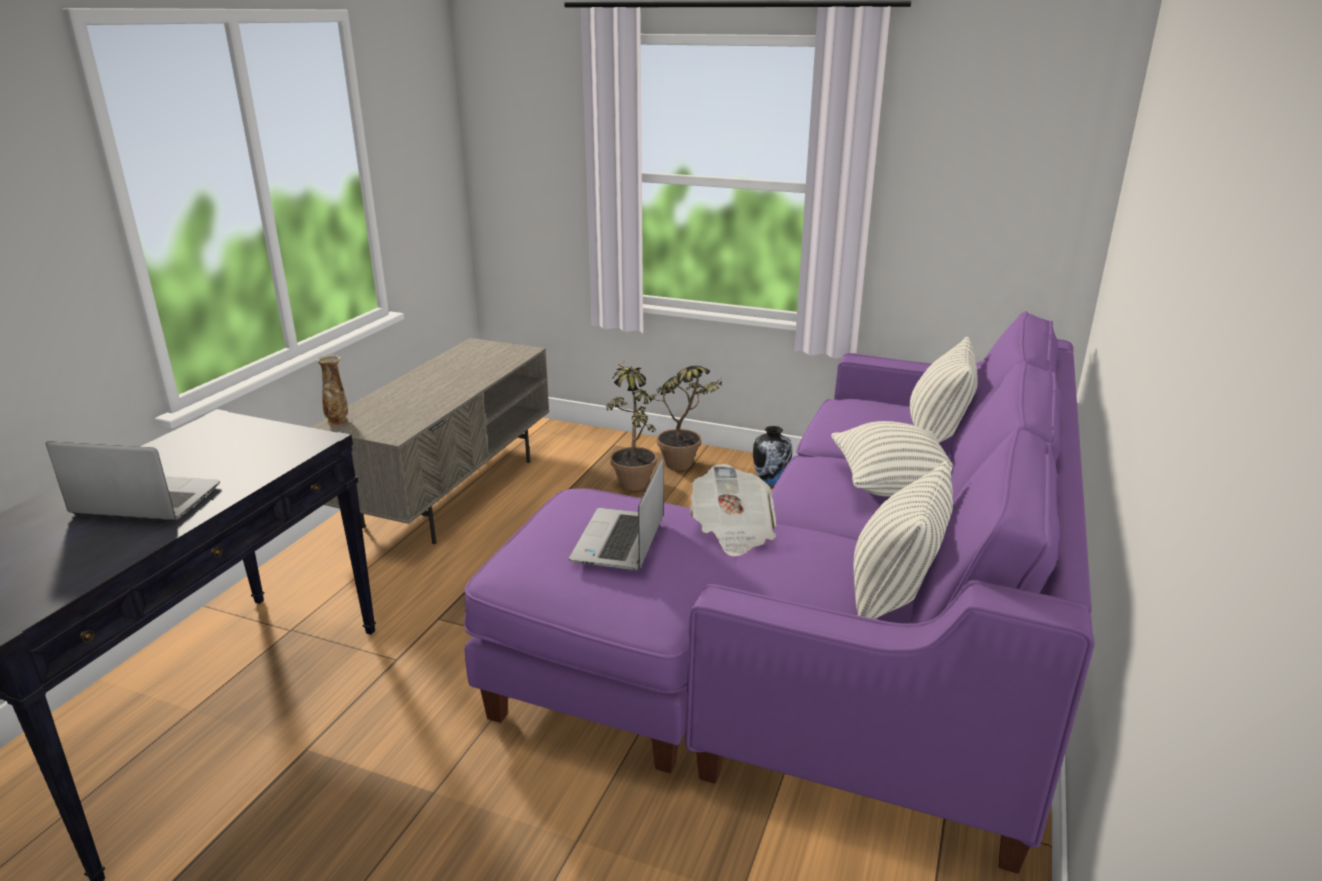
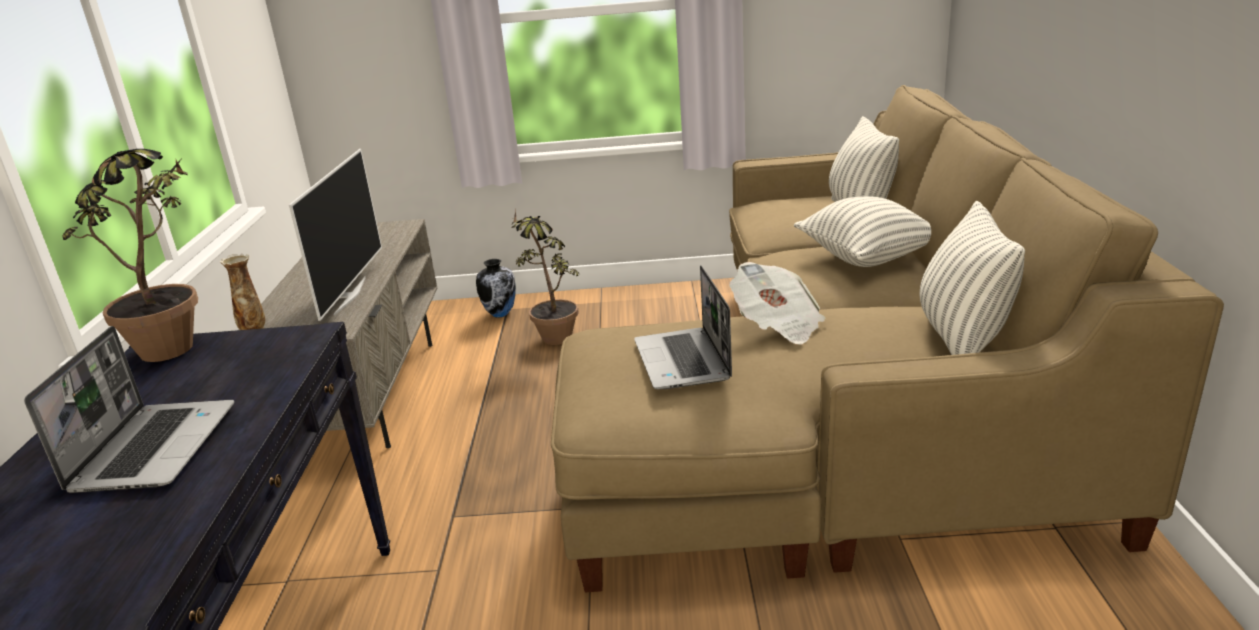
camera: 20 degrees left, 0 degrees up
laptop [46,441,220,522] -> laptop turned 105 degrees clockwise [24,326,234,493]
purple sofa [464,311,1095,874] -> beige sofa [551,85,1224,592]
potted plant [649,366,723,470] -> potted plant moved to [62,149,198,362]
vase [753,426,792,485] -> vase moved to [476,259,516,318]
none -> television [289,149,382,321]

